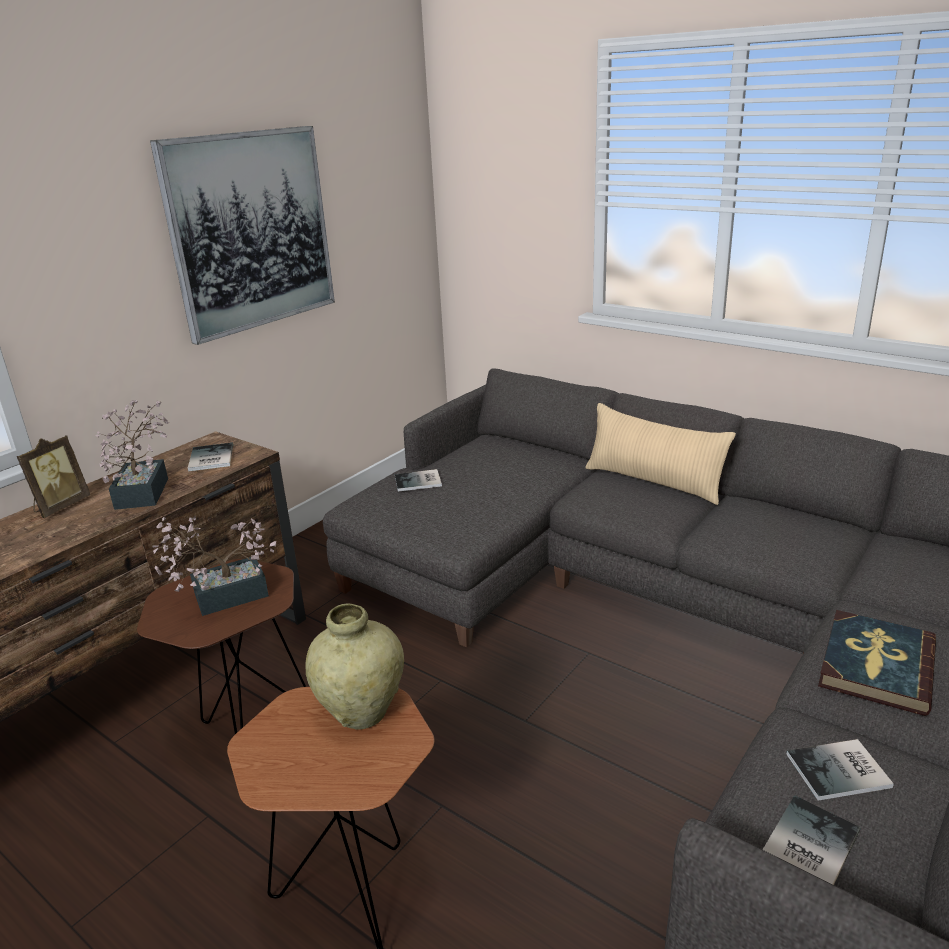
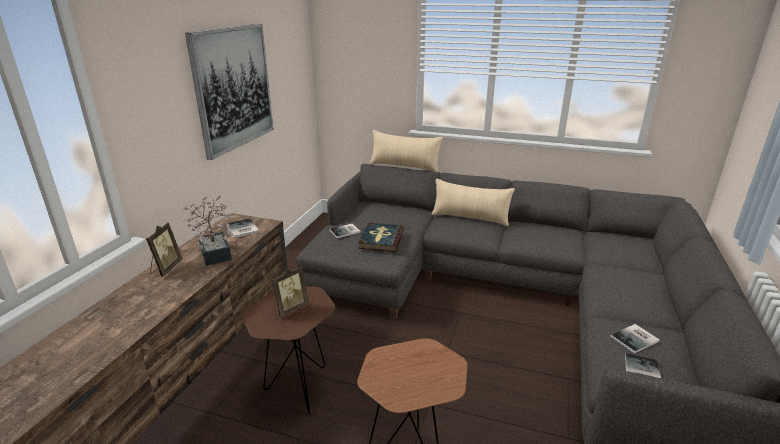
camera: 20 degrees left, 0 degrees up
potted plant [152,516,276,616] -> picture frame [272,266,309,318]
beige vase [306,604,404,730] -> none
book [818,610,936,716] -> book moved to [358,223,404,252]
none -> beige pillow [369,130,443,173]

